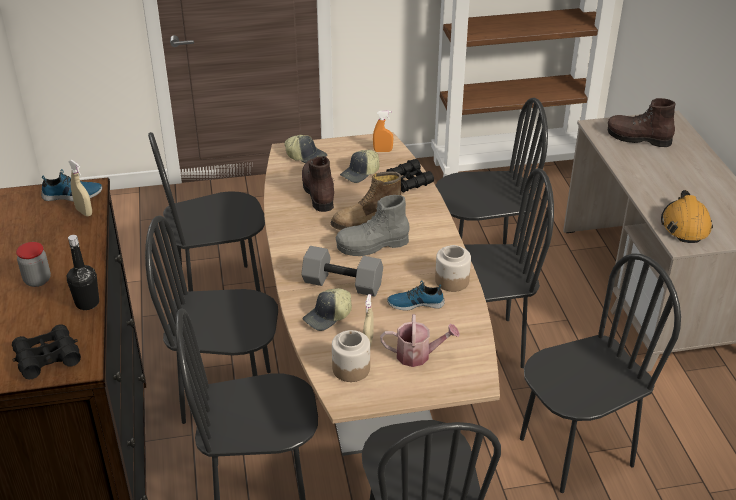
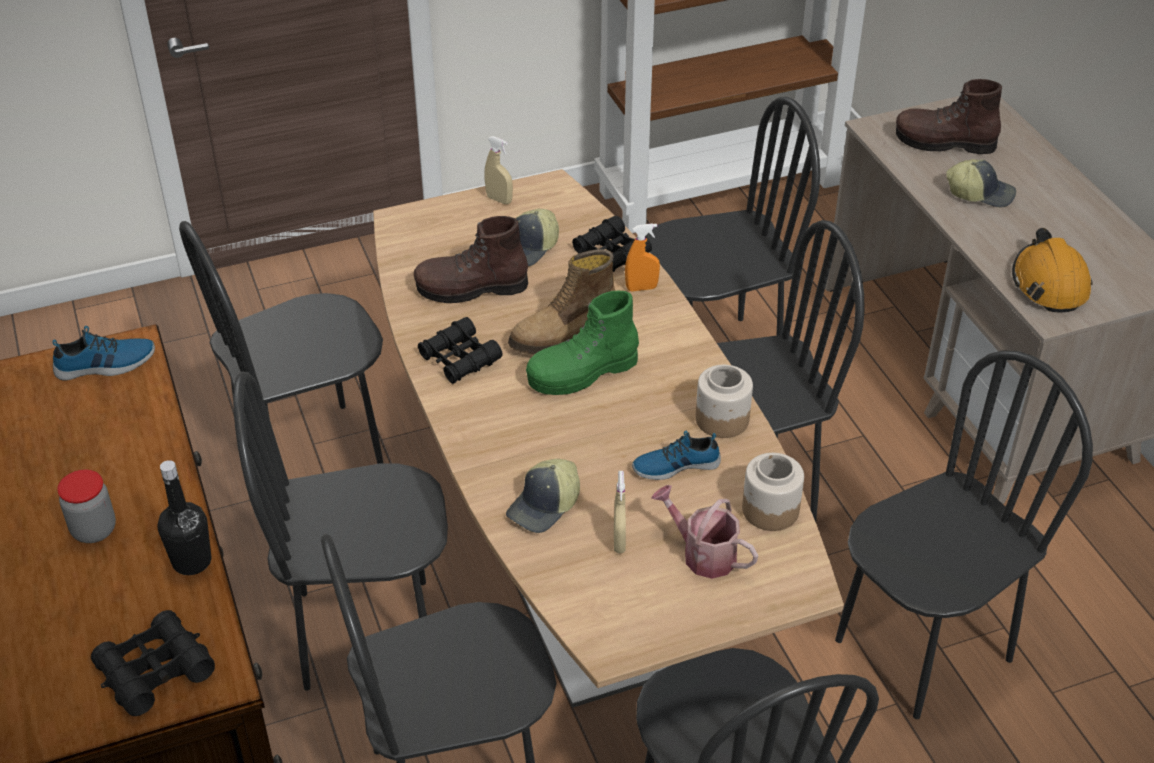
camera: 10 degrees left, 5 degrees up
beige spray bottle [68,160,92,216] -> beige spray bottle moved to [485,136,513,204]
cap [284,135,327,163] -> cap moved to [946,159,1016,207]
grey dumbbell [301,246,383,297] -> none
brown boot [302,156,334,212] -> brown boot turned 75 degrees counterclockwise [414,216,528,303]
jar [332,330,370,382] -> jar moved to [742,453,804,531]
grey boot [336,195,410,256] -> green boot [526,291,639,395]
orange spray bottle [373,111,393,152] -> orange spray bottle moved to [625,223,660,291]
watering can [380,314,460,367] -> watering can turned 135 degrees counterclockwise [651,485,758,579]
none -> black binoculars [418,317,503,384]

